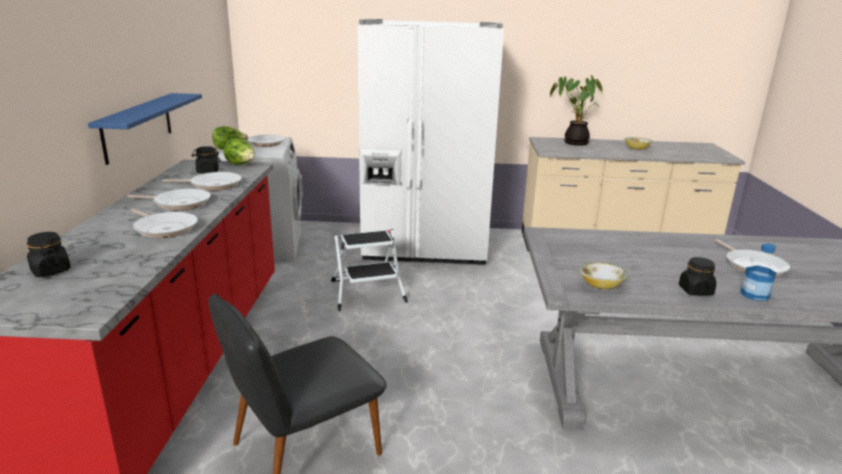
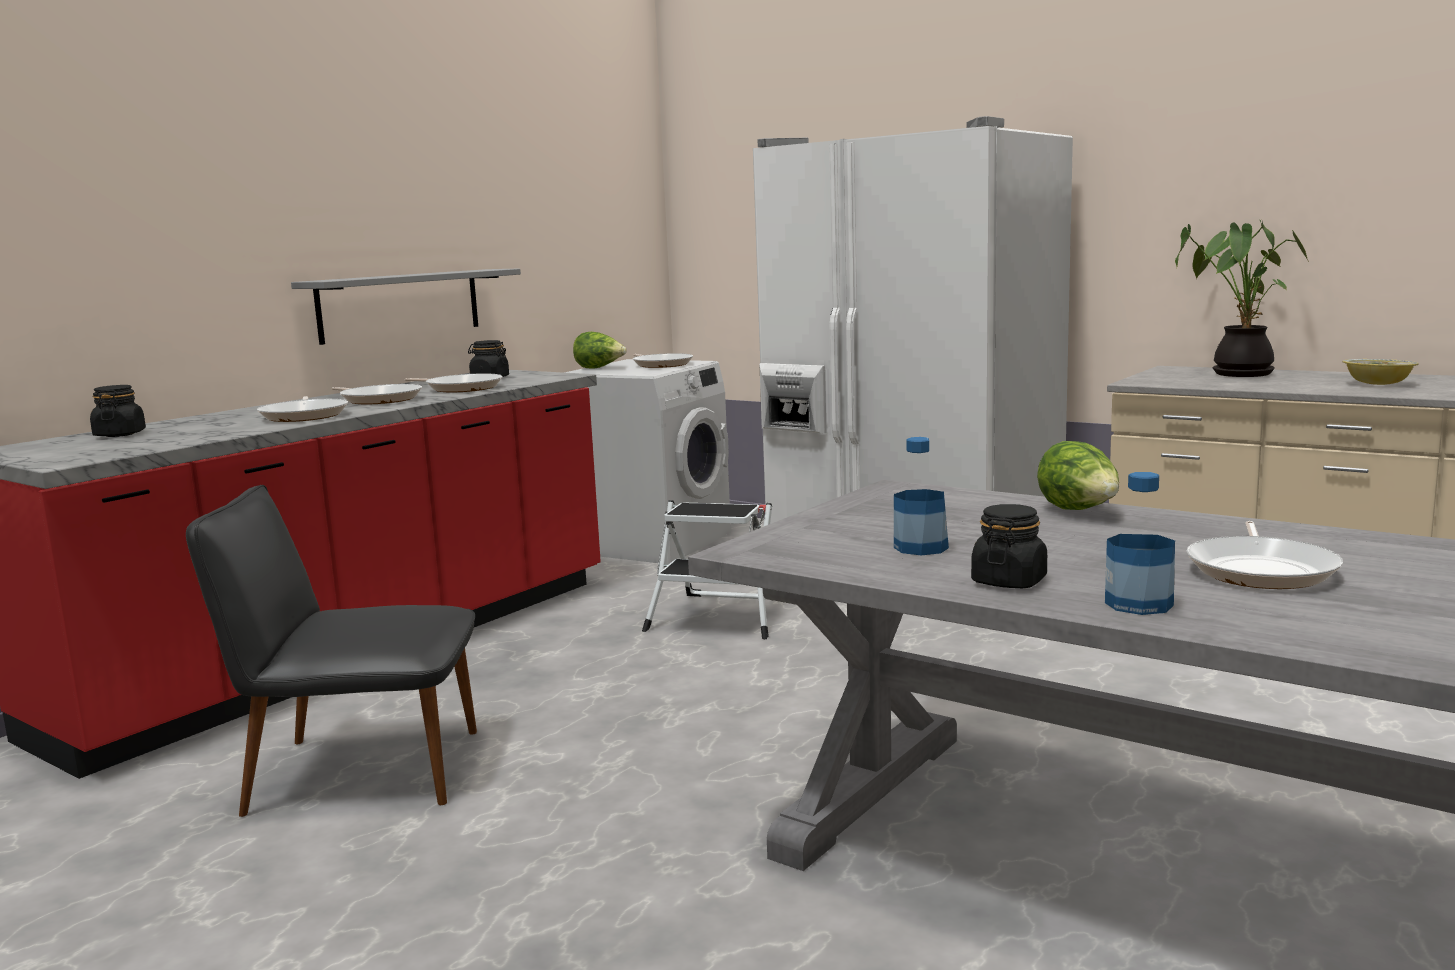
camera: 35 degrees right, 10 degrees down
blue shelf [88,93,202,165] -> grey shelf [291,268,521,345]
lettuce [224,138,255,165] -> lettuce moved to [1037,441,1119,510]
bowl [579,262,629,289] -> none
none -> bottle [894,437,949,555]

